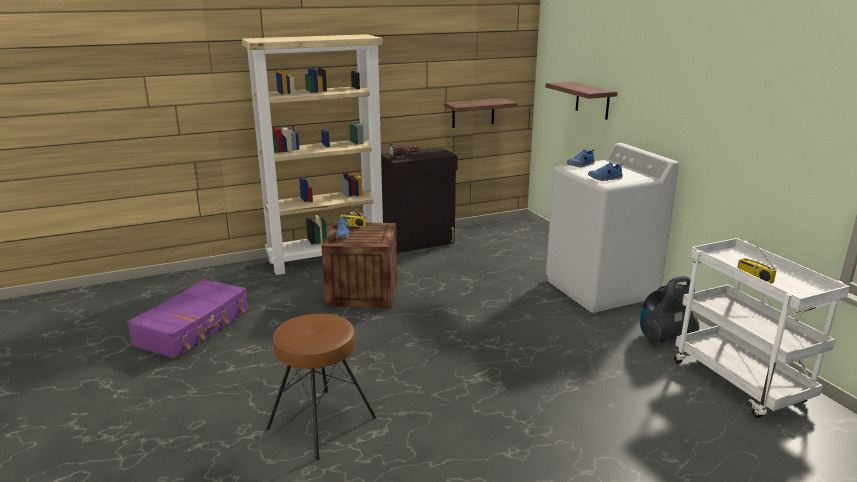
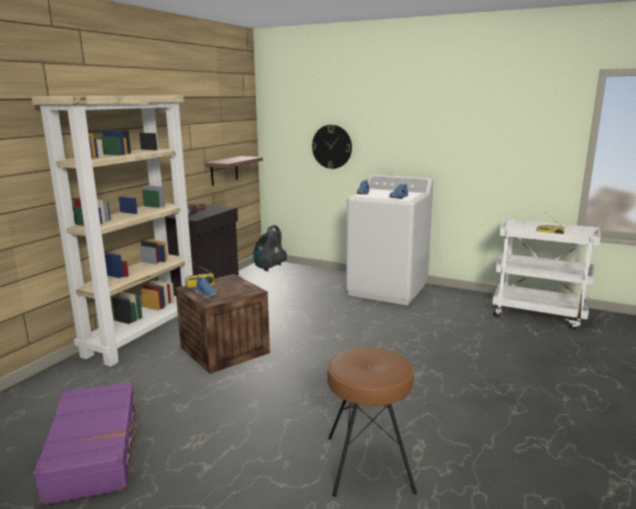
camera: 40 degrees left, 5 degrees down
shelf [546,81,618,120] -> wall clock [312,125,352,169]
vacuum cleaner [640,276,699,346] -> vacuum cleaner moved to [254,225,287,272]

